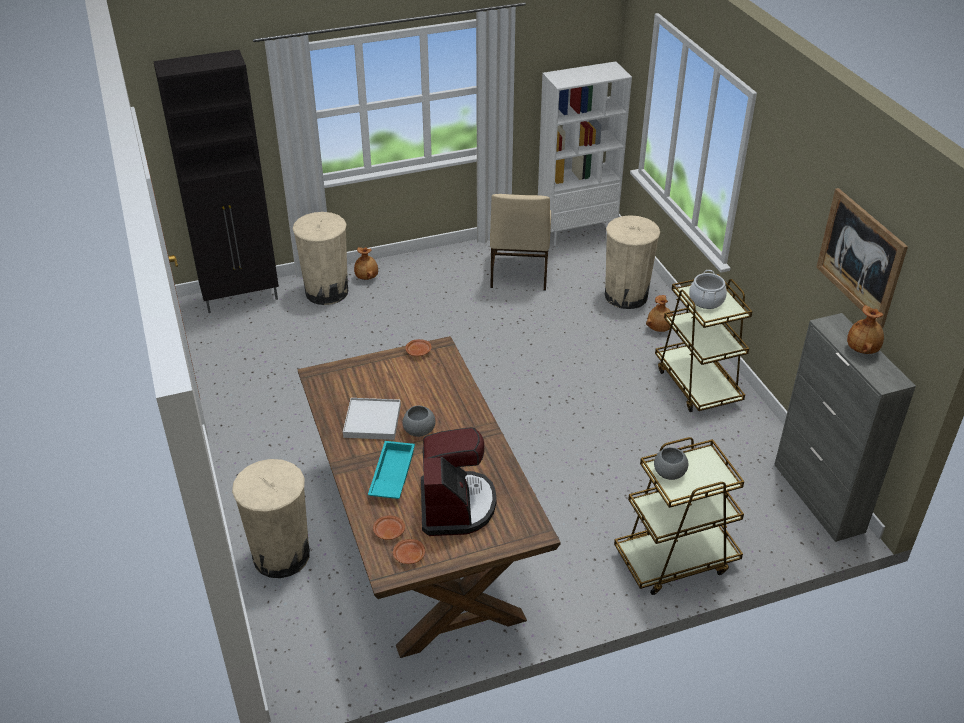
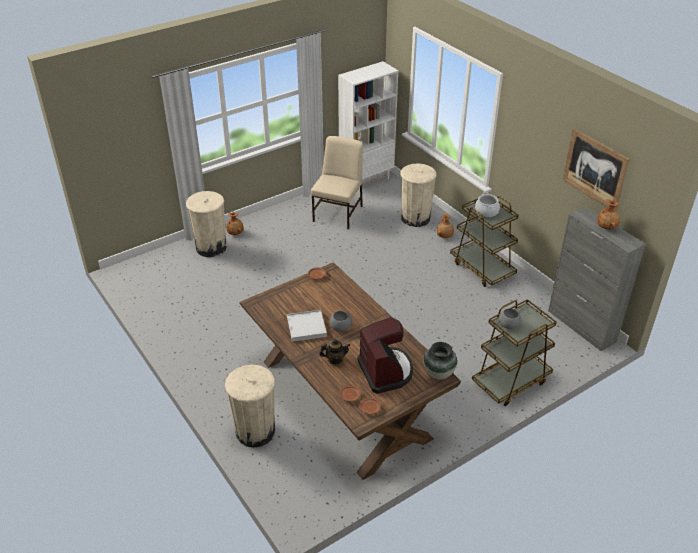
camera: 15 degrees left, 0 degrees up
black cabinet [153,50,279,313] -> none
turquoise tray [368,441,415,499] -> teapot [319,339,350,365]
beige chair [490,194,551,290] -> beige chair turned 150 degrees counterclockwise [311,136,363,229]
none -> vase [423,342,457,380]

